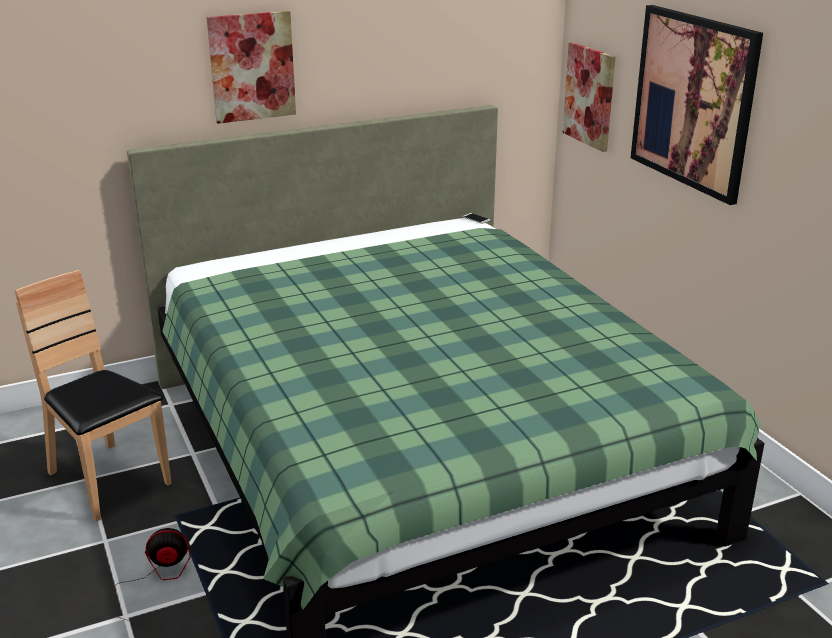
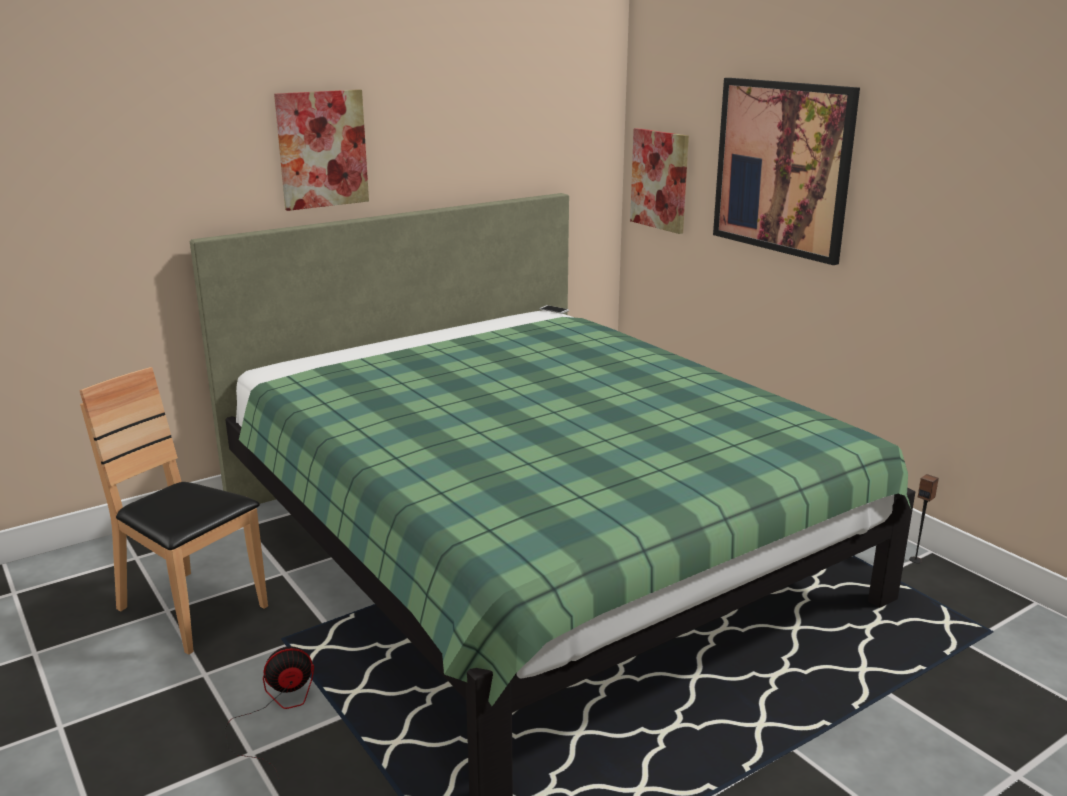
camera: 10 degrees left, 5 degrees down
none -> speaker [909,474,939,563]

